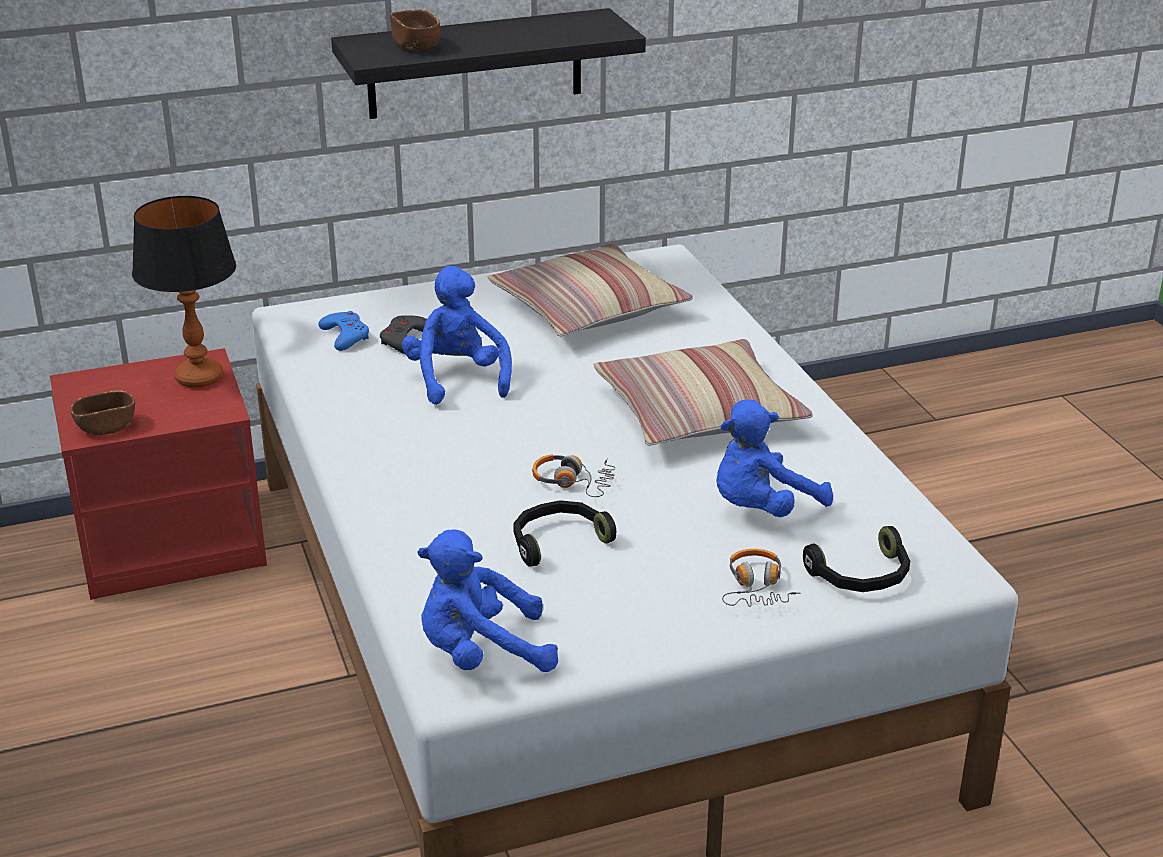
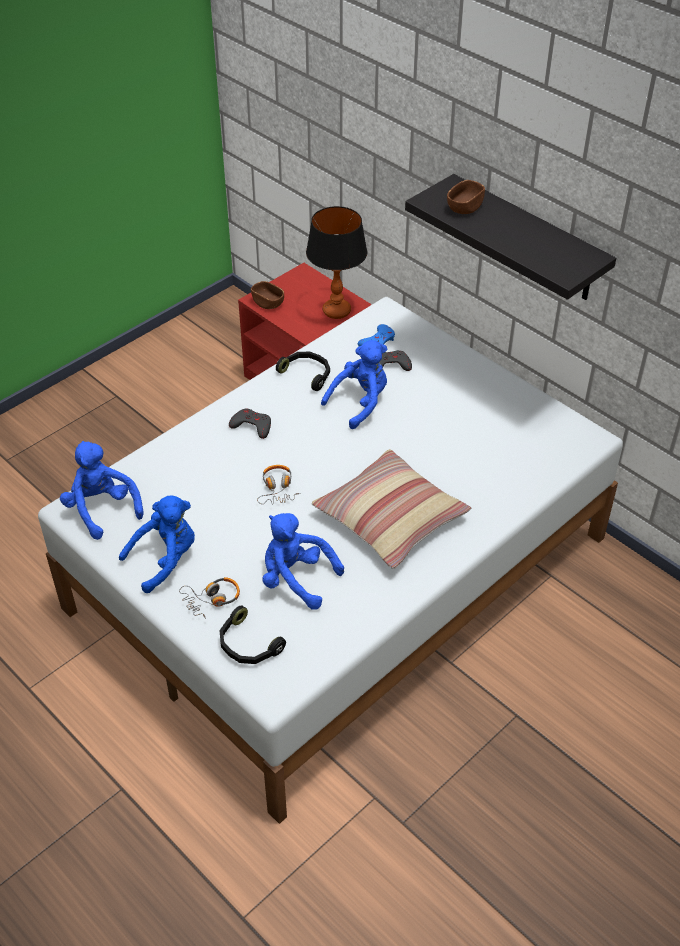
camera: 65 degrees right, 15 degrees up
pillow [487,243,693,336] -> none
black headphones [513,500,616,567] -> black headphones moved to [276,352,330,391]
none -> blue plush toy [119,495,195,593]
none -> grey game controller [229,409,271,439]

